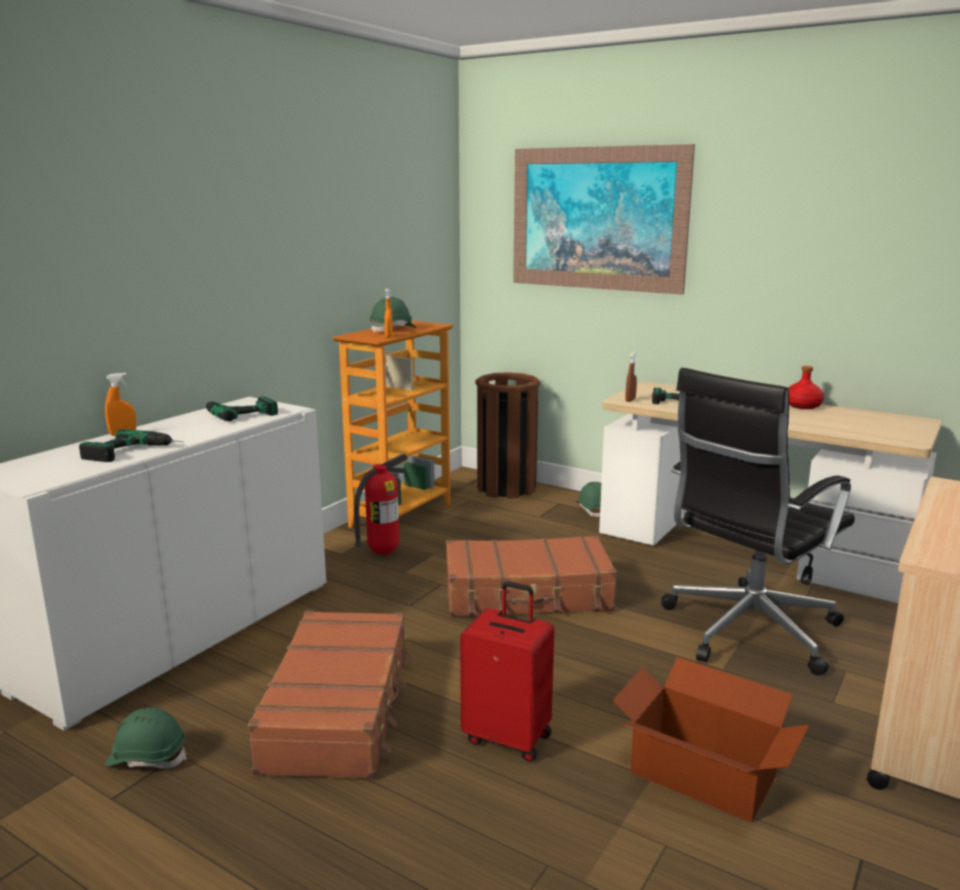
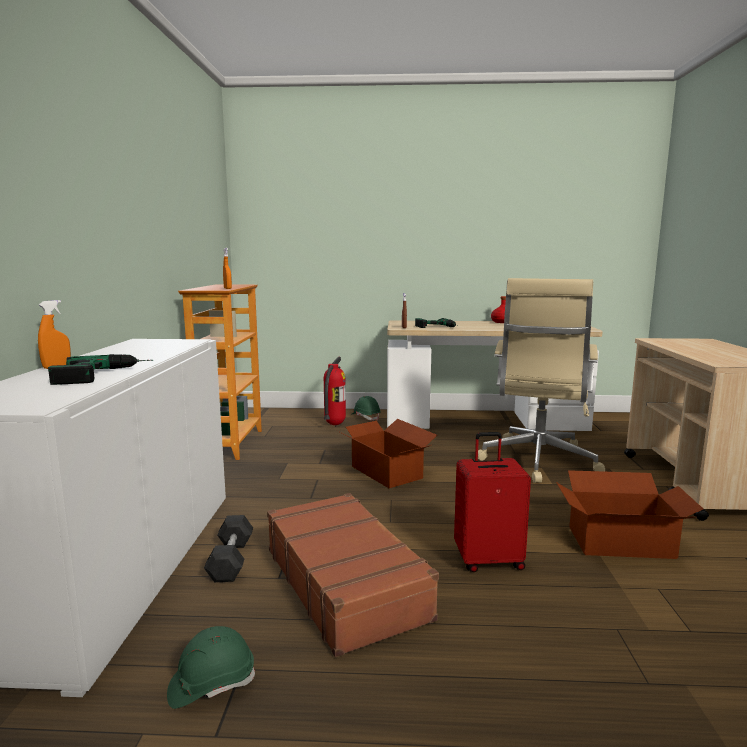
camera: 30 degrees left, 5 degrees down
power drill [204,397,278,421] -> none
fire extinguisher [354,453,408,555] -> fire extinguisher moved to [324,357,346,425]
green hard hat [370,297,416,333] -> none
brown suitcase [446,536,617,617] -> cardboard box [338,419,437,488]
brown trash can [475,372,540,499] -> none
picture [513,144,695,295] -> none
black office chair [662,367,855,675] -> beige office chair [478,278,605,483]
none -> black dumbbell [204,515,253,582]

